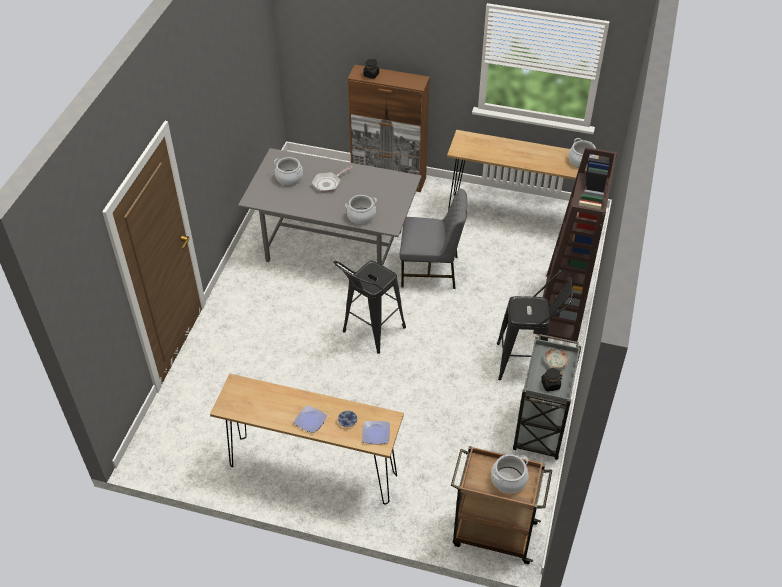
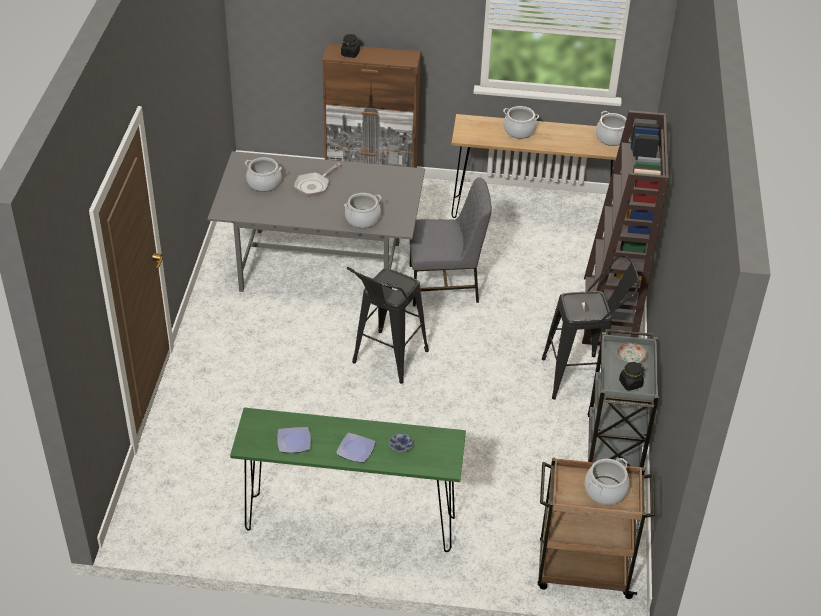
camera: 10 degrees left, 5 degrees down
brown console table [210,374,404,505] -> green console table [230,408,466,552]
plate [362,421,390,444] -> plate moved to [277,427,311,453]
none -> cooking pot [503,106,539,139]

